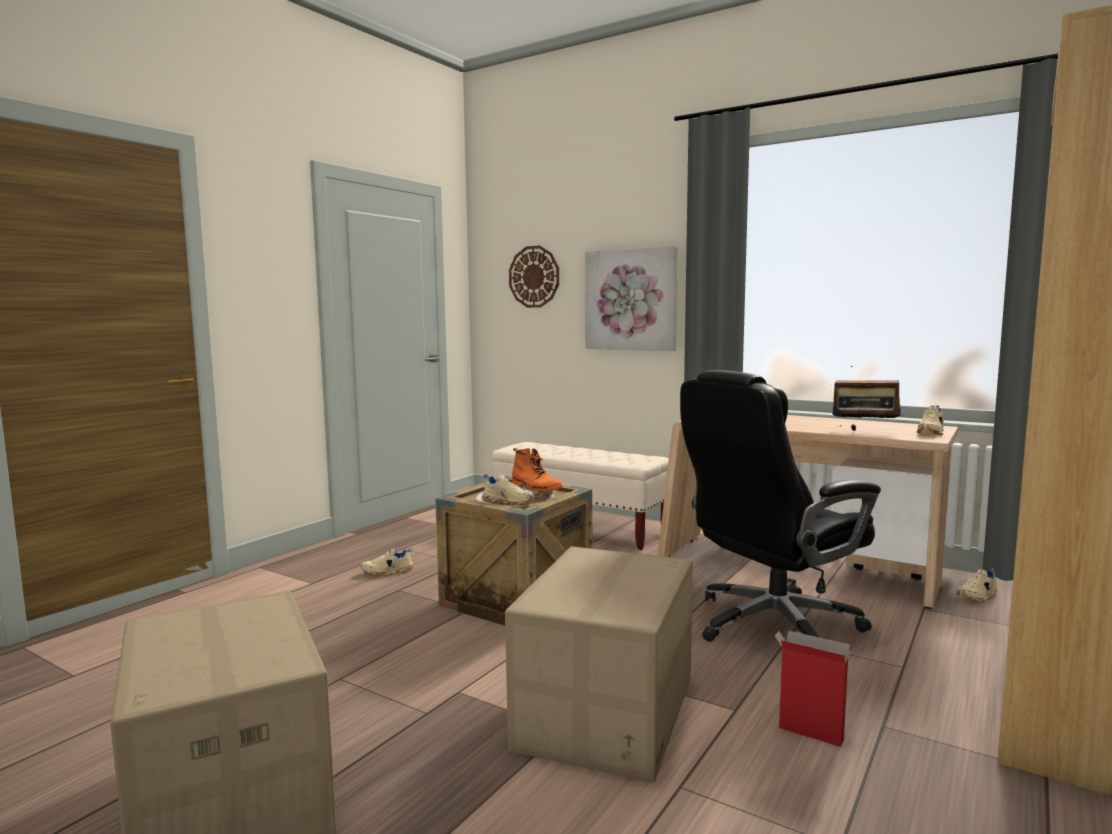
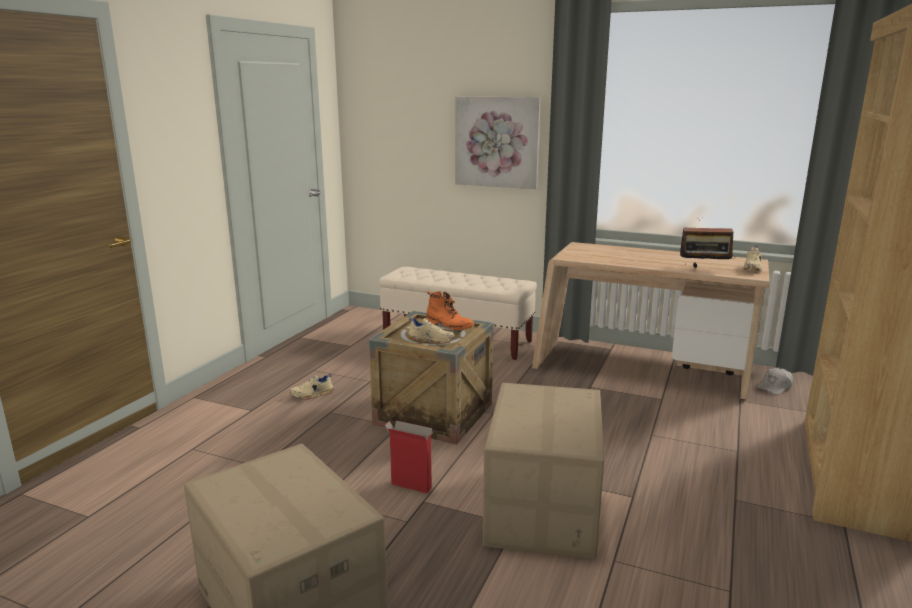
camera: 10 degrees left, 10 degrees up
wall clock [509,246,559,308] -> none
black office chair [680,370,881,642] -> none
cardboard box [775,631,854,747] -> cardboard box moved to [385,421,434,493]
beige shoe [956,568,997,602] -> white cap [757,368,793,395]

